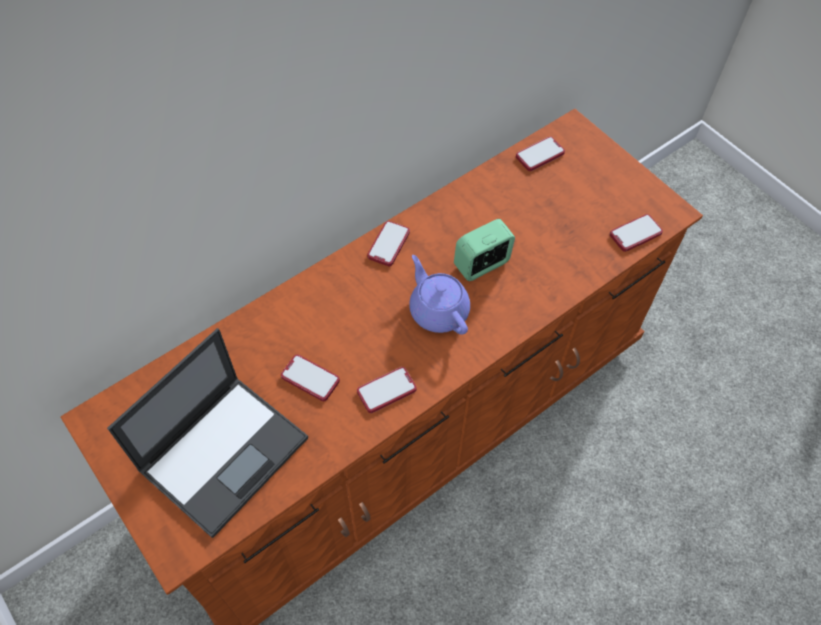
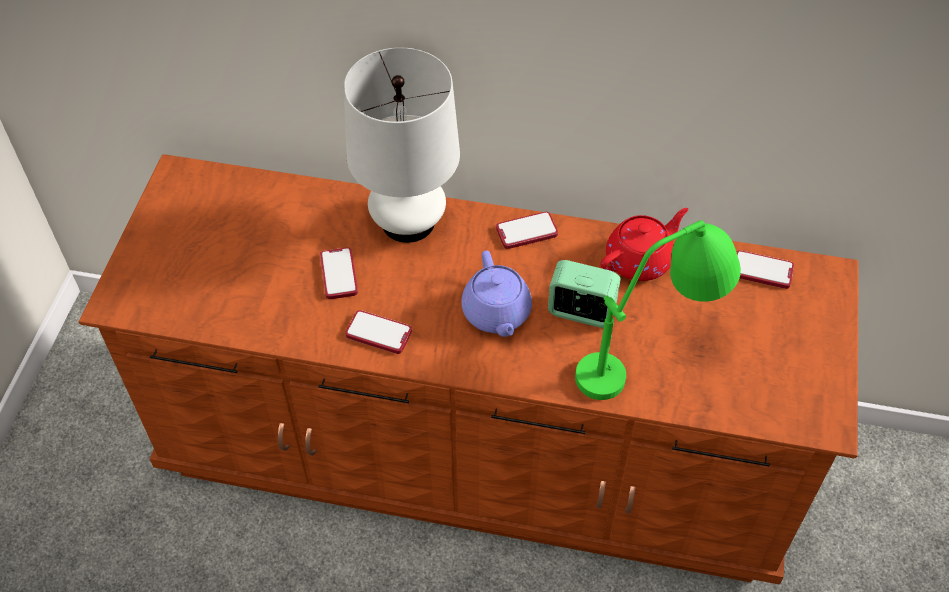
camera: 50 degrees right, 5 degrees down
laptop [107,328,308,538] -> none
purple teapot [409,255,470,335] -> purple teapot turned 150 degrees clockwise [461,251,532,337]
phone [610,214,663,252] -> none
none -> white table lamp [344,48,460,243]
none -> green table lamp [575,220,741,400]
none -> red teapot [600,208,688,281]

